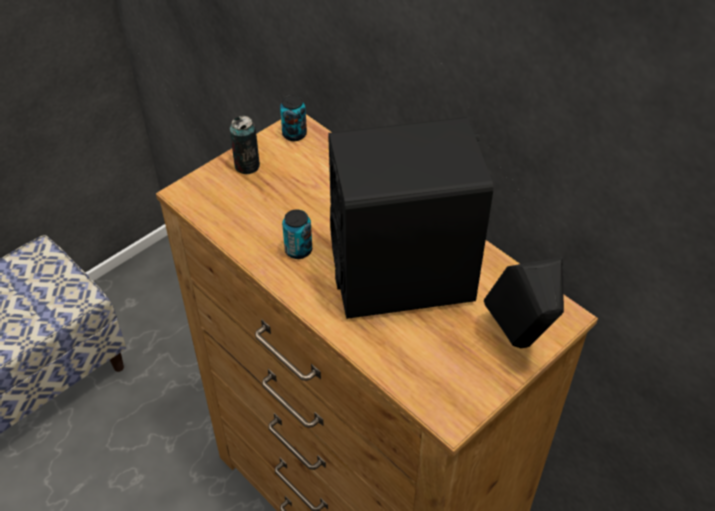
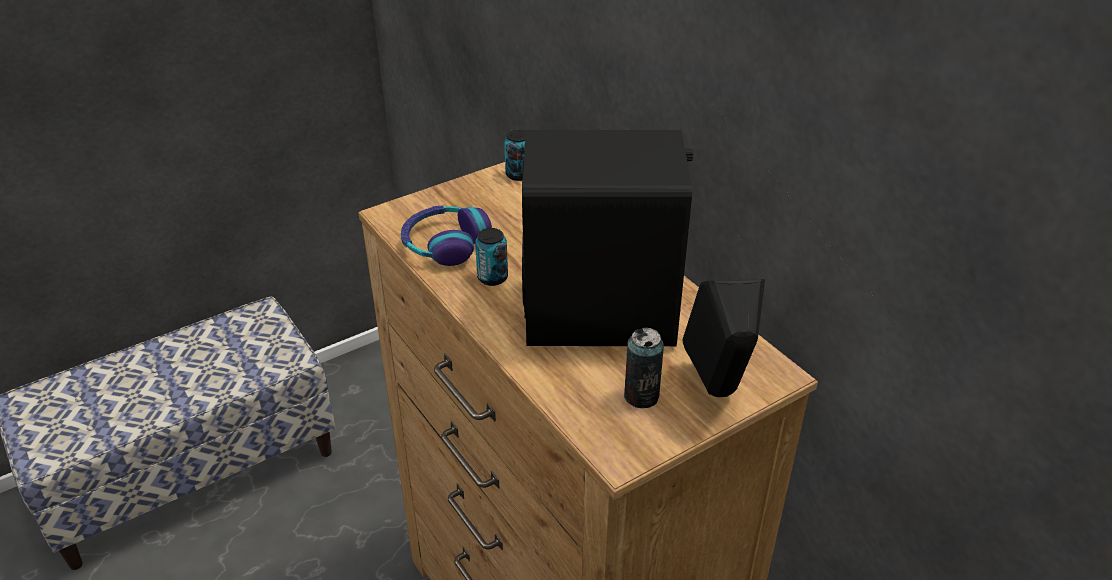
camera: 10 degrees right, 10 degrees down
can [230,116,260,174] -> can moved to [624,327,664,408]
none -> headphones [401,206,492,266]

